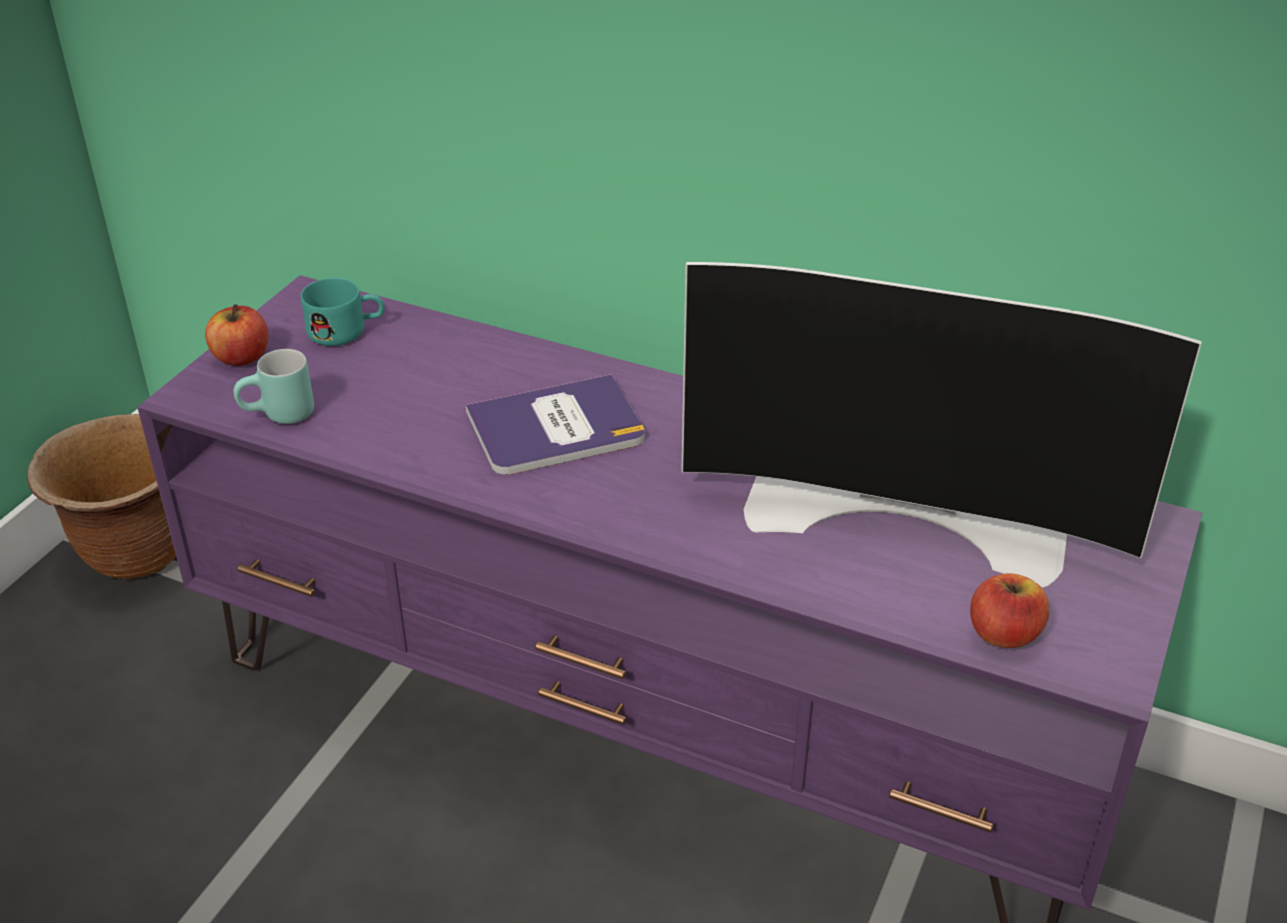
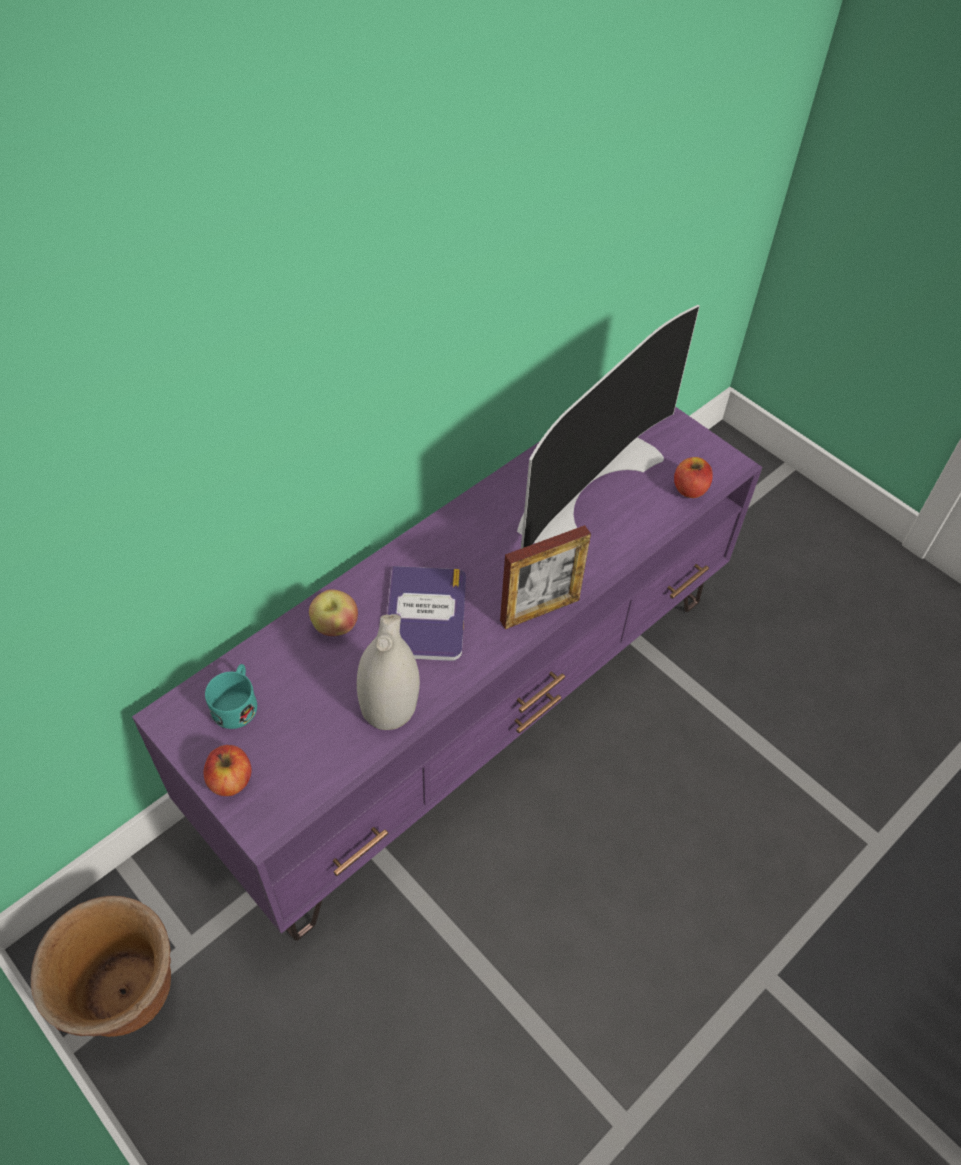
camera: 70 degrees left, 15 degrees up
turquoise mug [234,349,314,424] -> none
none -> apple [309,589,358,636]
none -> white vase [357,614,420,730]
none -> picture frame [500,525,591,629]

